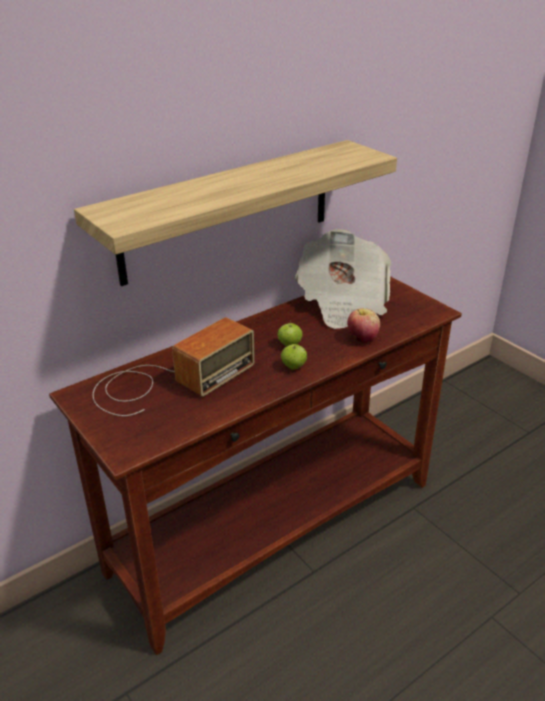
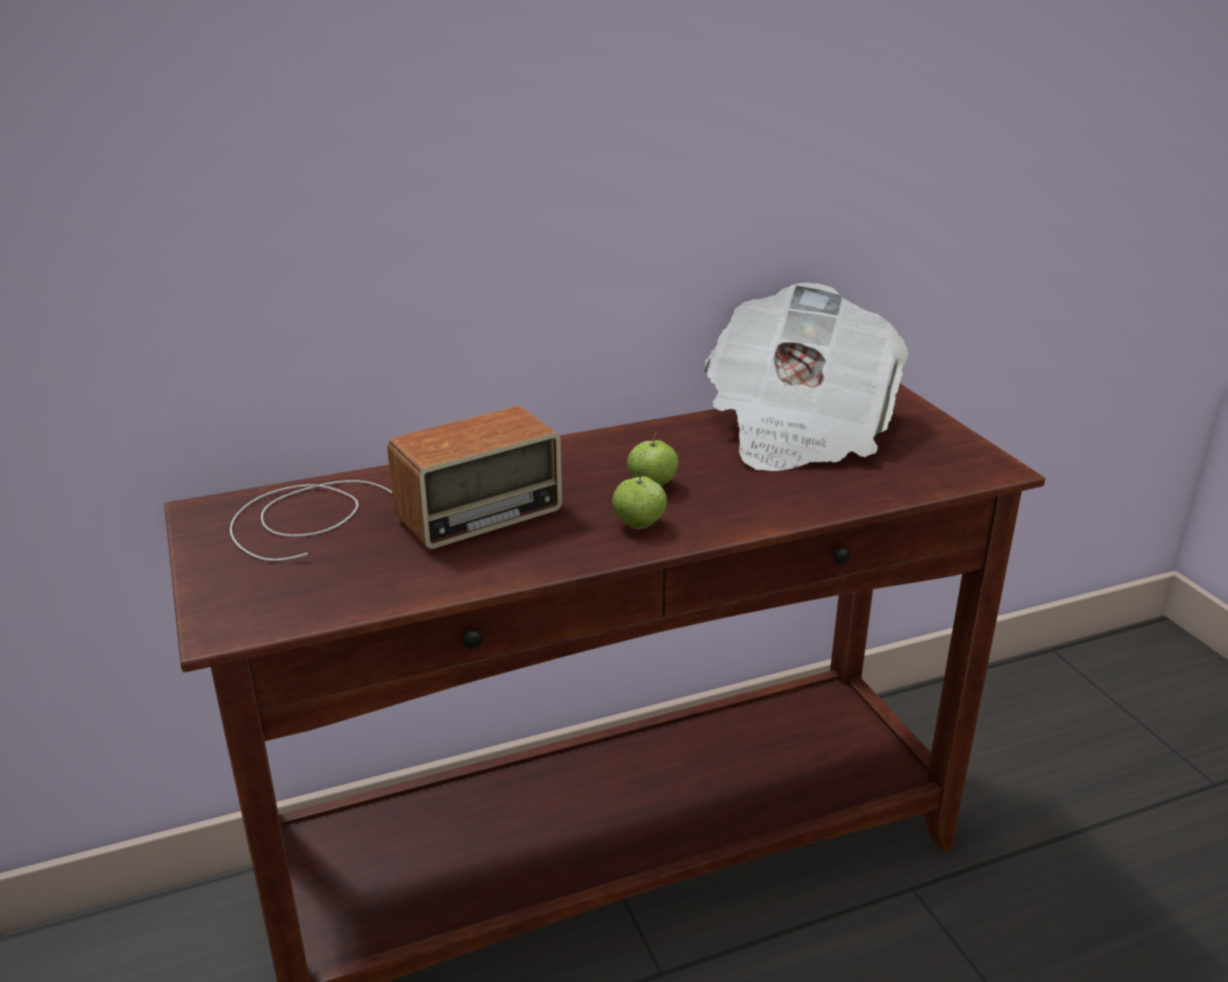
camera: 15 degrees right, 5 degrees down
shelf [74,140,397,286] -> none
apple [347,308,380,343] -> none

